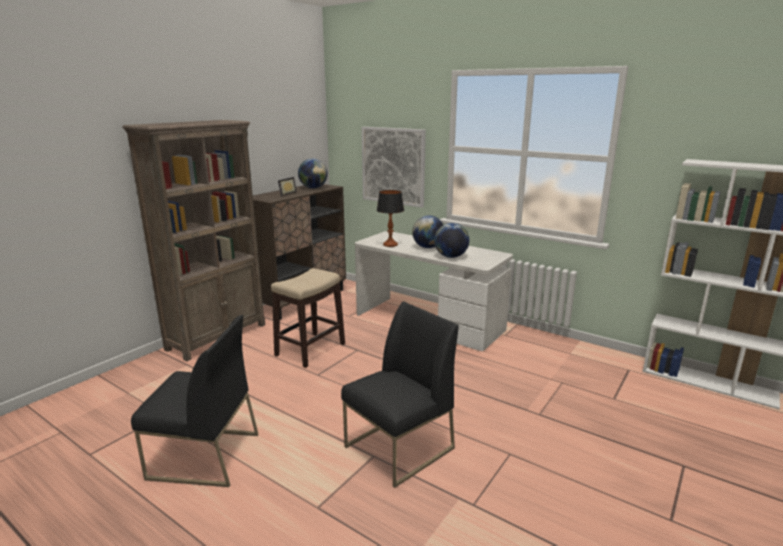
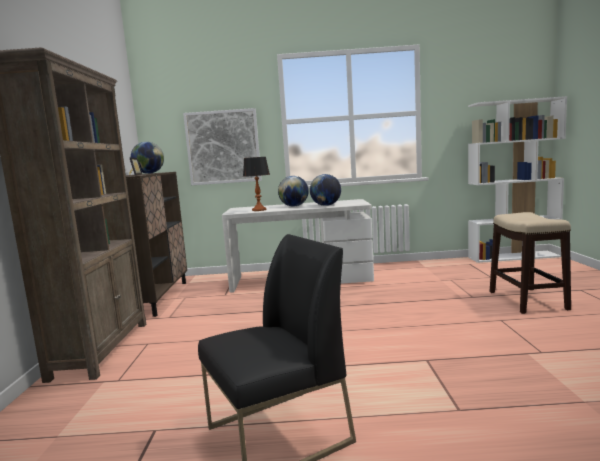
camera: 35 degrees left, 10 degrees down
stool [271,268,345,368] -> stool moved to [490,212,571,314]
black chair [341,301,459,488] -> none

